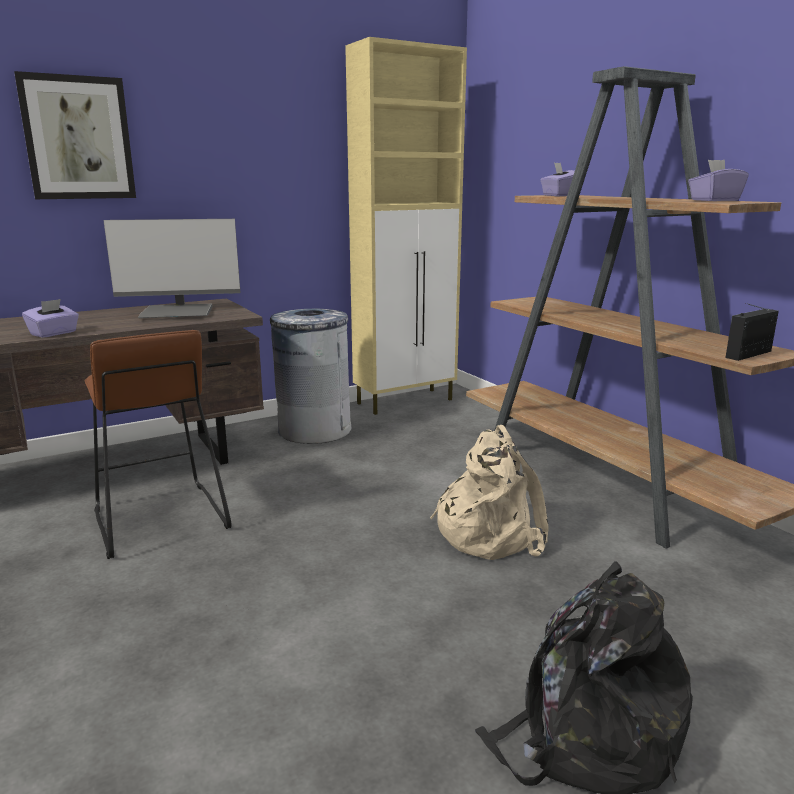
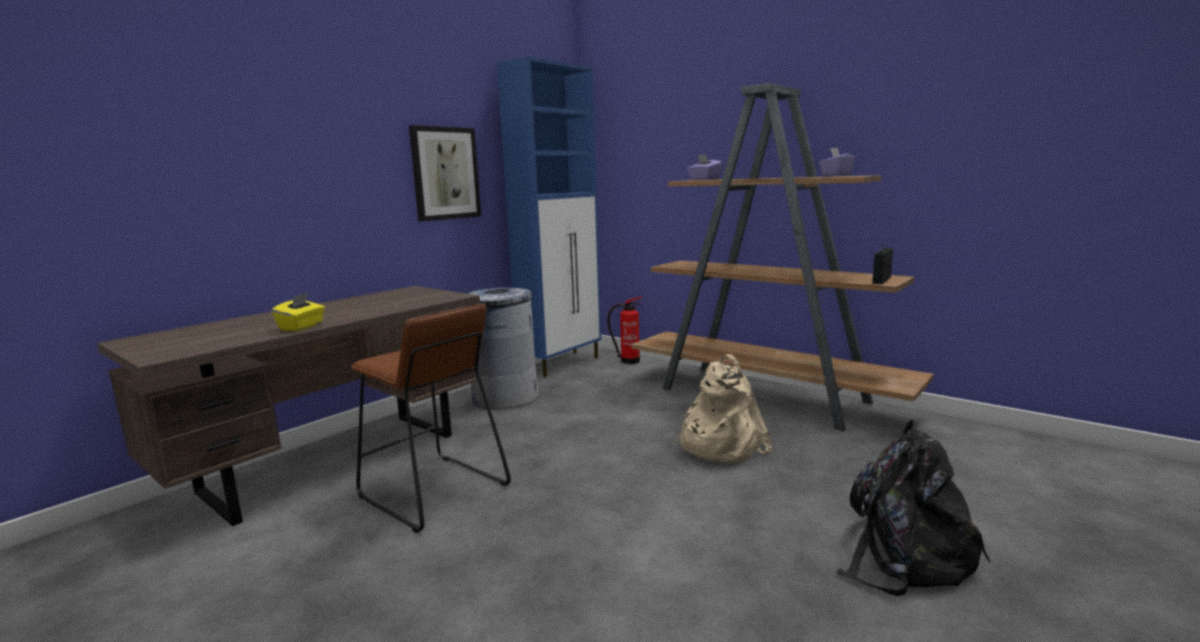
camera: 20 degrees left, 5 degrees down
picture [14,71,136,199] -> picture moved to [409,125,481,222]
purple tissue box [22,299,79,338] -> yellow tissue box [272,293,325,331]
monitor [103,219,241,318] -> none
beige cabinet [345,37,467,415] -> blue cabinet [497,57,602,378]
none -> fire extinguisher [607,296,642,364]

